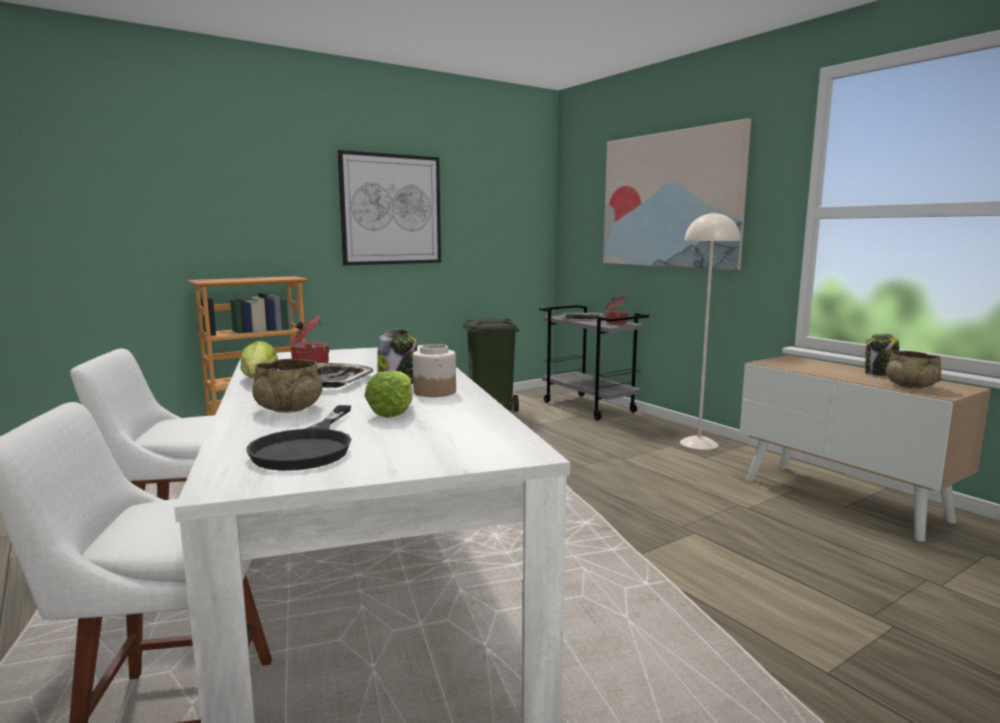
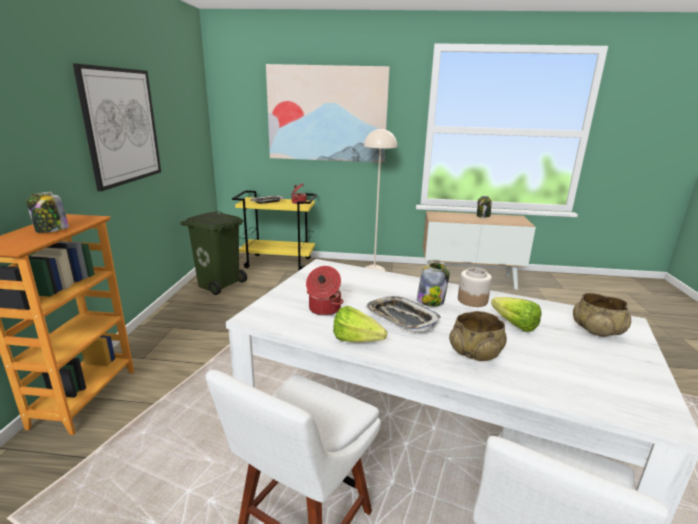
camera: 50 degrees left, 10 degrees up
black frying pan [246,405,352,471] -> none
grey cart [539,305,649,420] -> yellow cart [232,190,317,270]
beige bowl [886,351,942,389] -> beige bowl moved to [573,293,631,337]
none -> jar [26,192,69,233]

